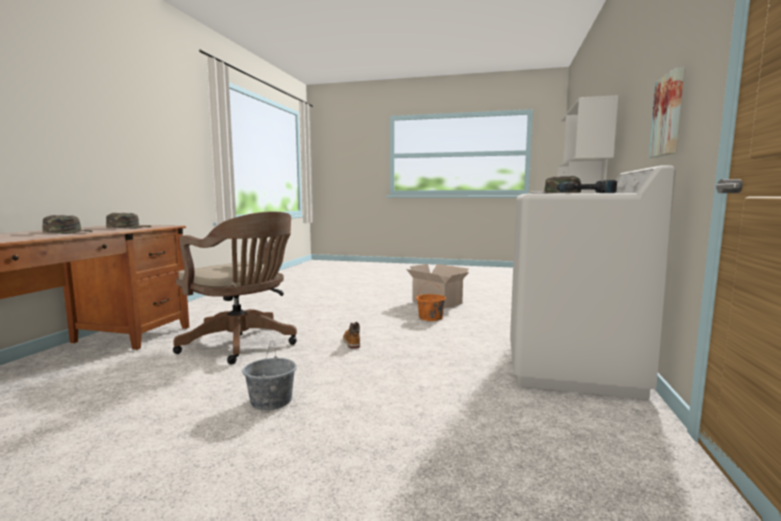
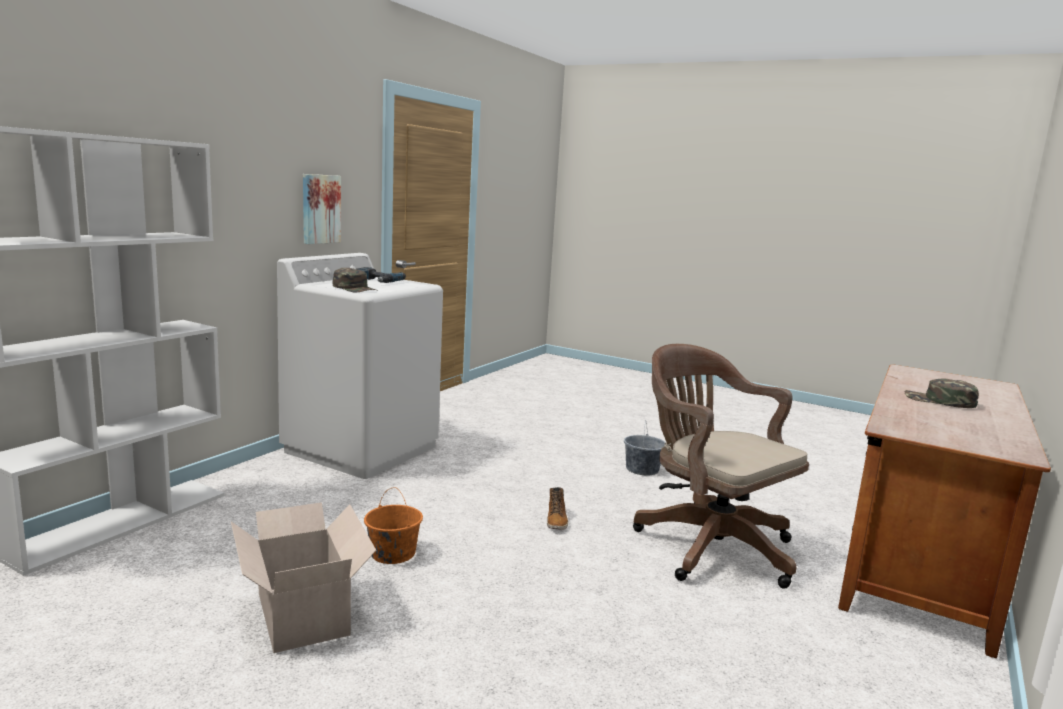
camera: 165 degrees left, 5 degrees up
green cap [106,213,152,229] -> none

